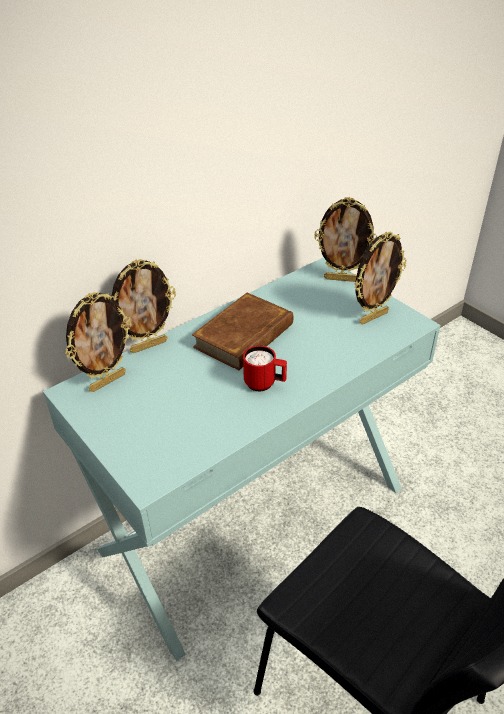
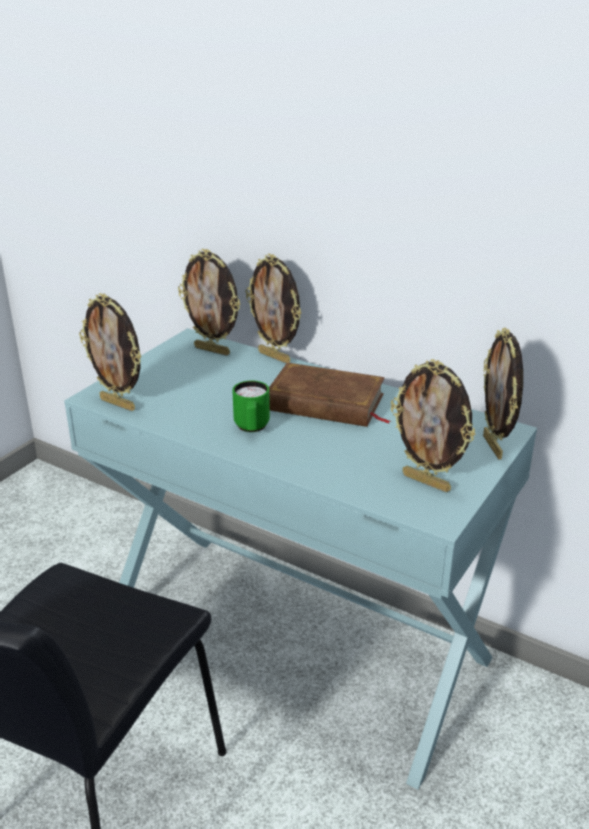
camera: 70 degrees right, 10 degrees down
red mug [243,345,287,391] -> green mug [232,381,270,432]
none -> picture frame [79,293,142,411]

